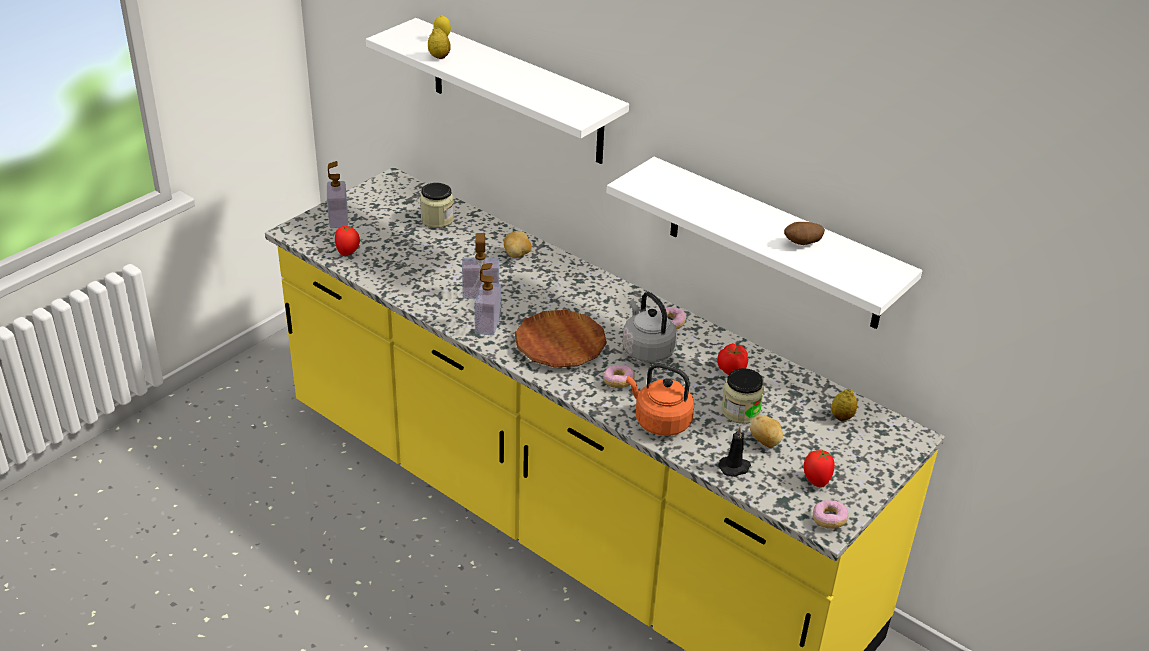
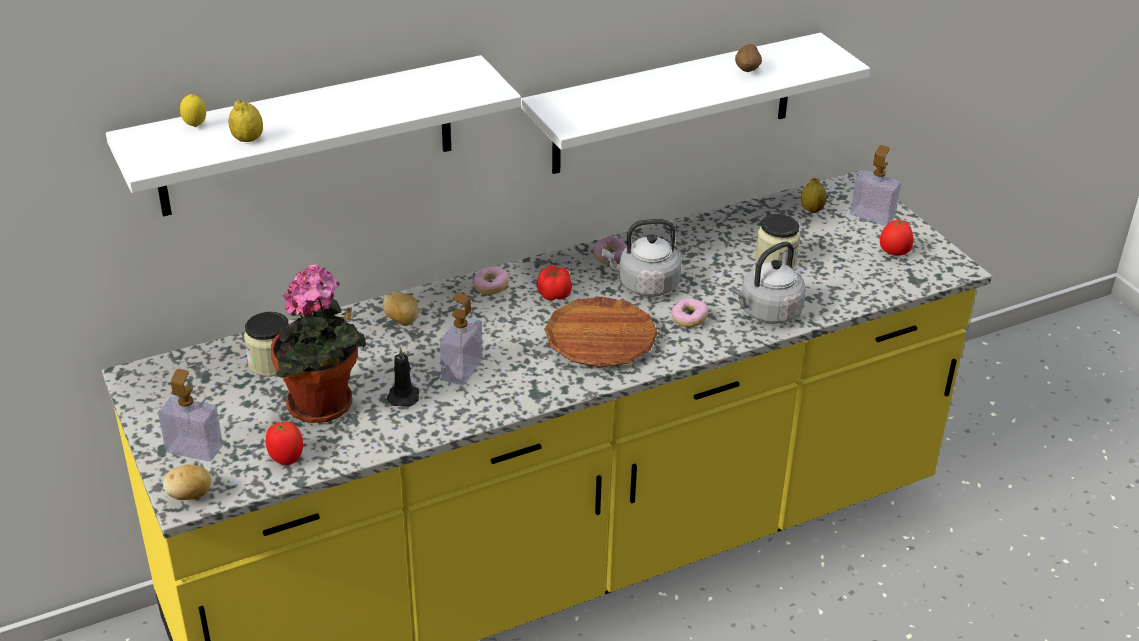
camera: 65 degrees left, 0 degrees up
soap dispenser [474,263,501,336] -> soap dispenser moved to [850,145,901,226]
orange kettle [626,363,694,436] -> grey kettle [733,241,806,324]
tomato [717,344,748,375] -> tomato moved to [538,265,572,300]
black candle [718,427,751,477] -> black candle moved to [387,347,419,407]
potato [750,415,783,447] -> potato moved to [163,464,212,500]
donut [813,500,848,529] -> donut moved to [473,267,509,295]
none -> potted plant [271,264,366,423]

